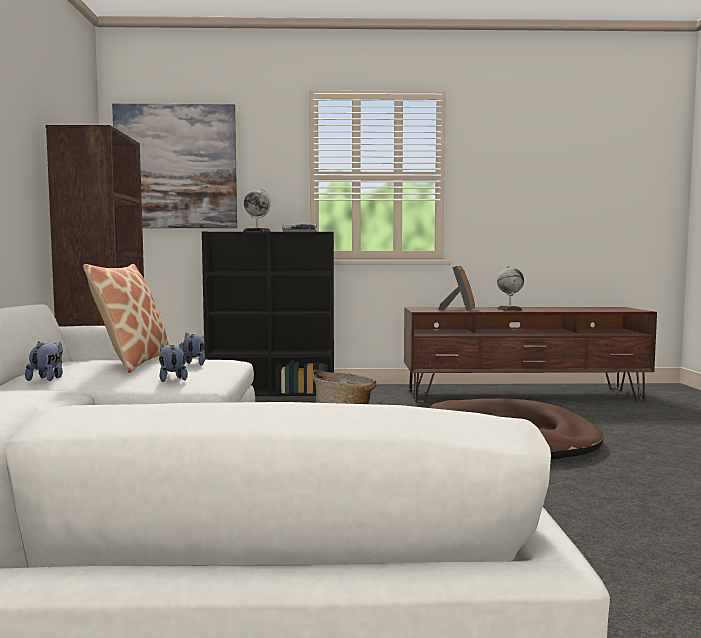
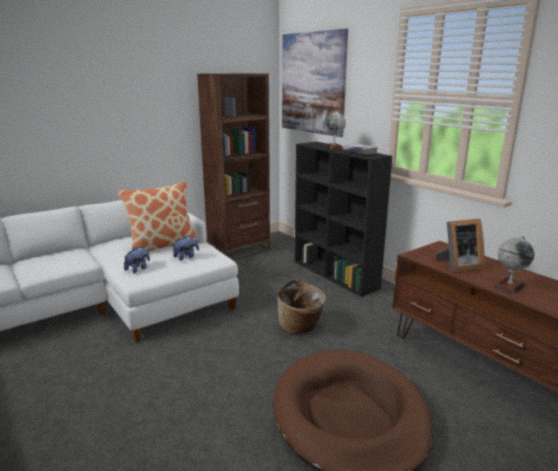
camera: 55 degrees right, 15 degrees up
plush toy [25,342,63,381] -> none

